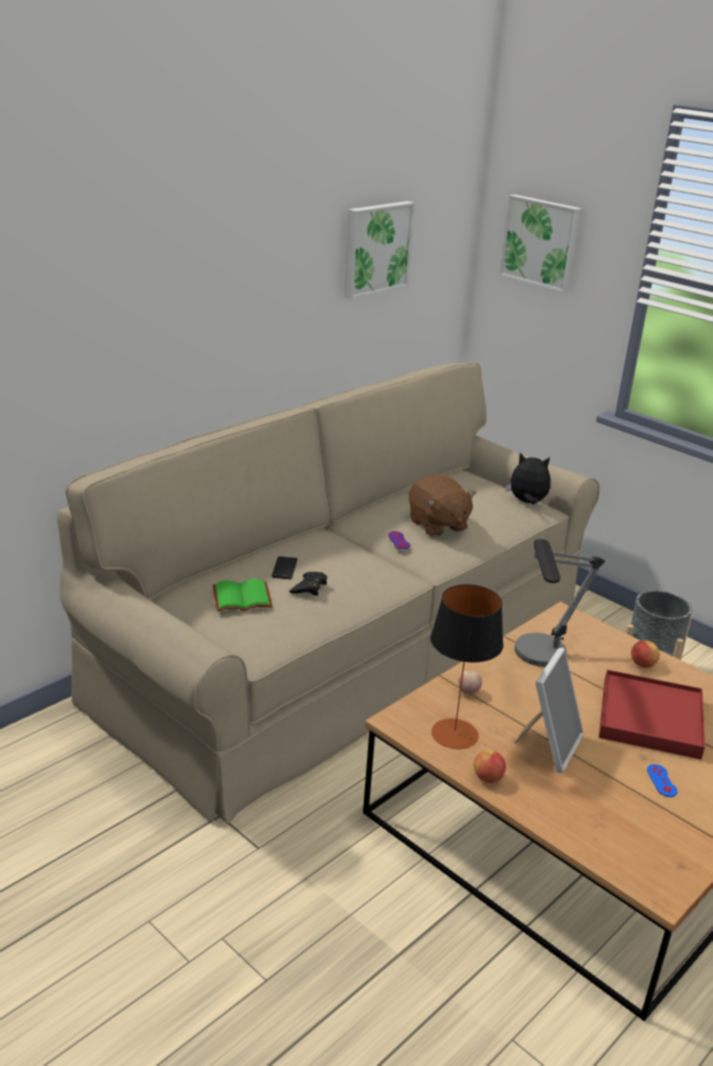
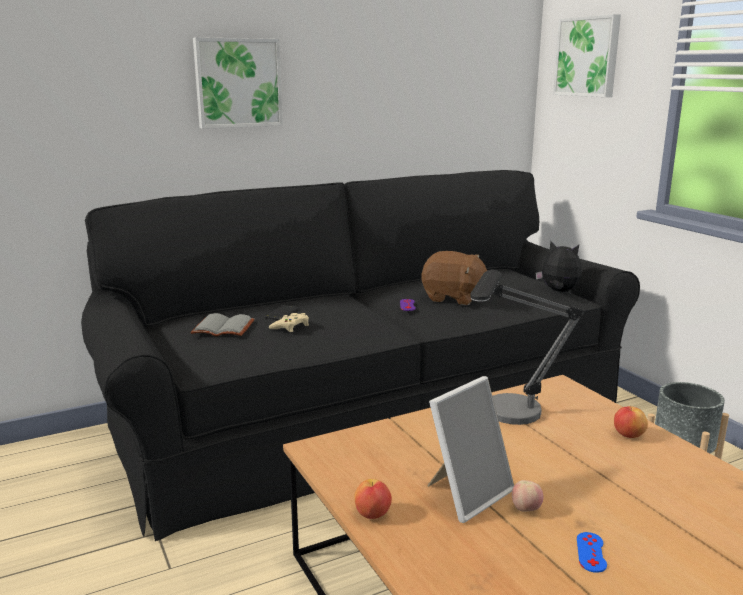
camera: 20 degrees right, 10 degrees down
beige sofa [57,362,600,825] -> black sofa [81,170,640,541]
green book [213,579,272,611] -> grey book [190,313,254,336]
black game controller [289,572,327,596] -> beige game controller [269,313,309,332]
picture [344,201,415,299] -> picture moved to [193,37,283,129]
brown plush toy [409,475,476,537] -> brown plush toy turned 60 degrees counterclockwise [422,251,487,305]
table lamp [430,584,503,749] -> none
apple [458,671,482,694] -> apple moved to [512,480,543,511]
red tray [599,670,705,759] -> none

